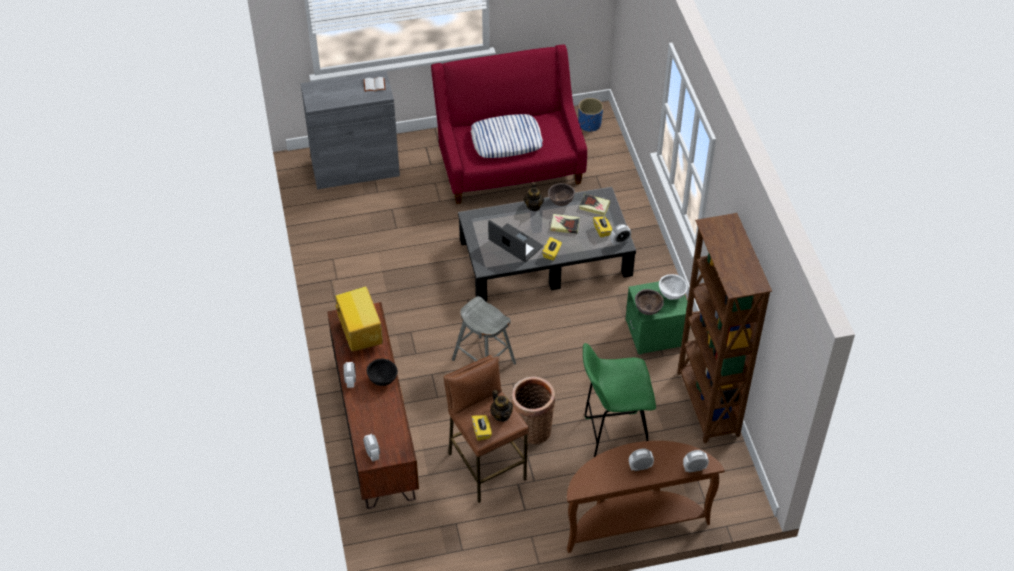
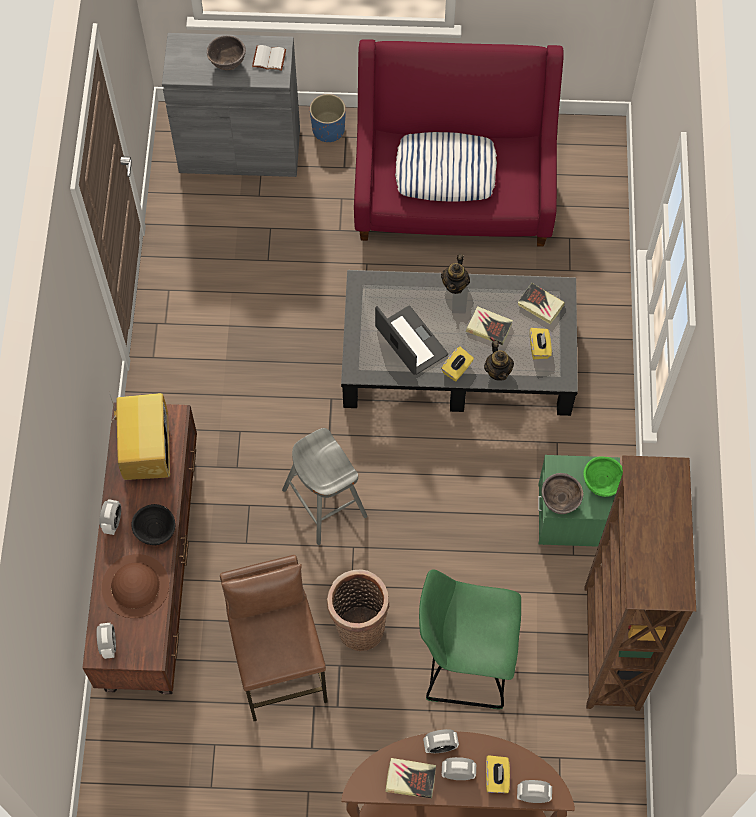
camera: 15 degrees right, 15 degrees up
yellow tissue box [472,415,492,441] -> yellow tissue box moved to [486,755,510,793]
teapot [490,390,513,422] -> teapot moved to [484,341,514,381]
brown bowl [548,183,575,206] -> brown bowl moved to [207,35,246,70]
blue planter [578,98,603,132] -> blue planter moved to [310,94,346,142]
alarm clock [610,224,631,246] -> alarm clock moved to [423,729,459,753]
white bowl [659,274,688,300] -> green bowl [583,456,623,497]
none -> brown hat [102,554,169,618]
none -> book [385,758,436,798]

